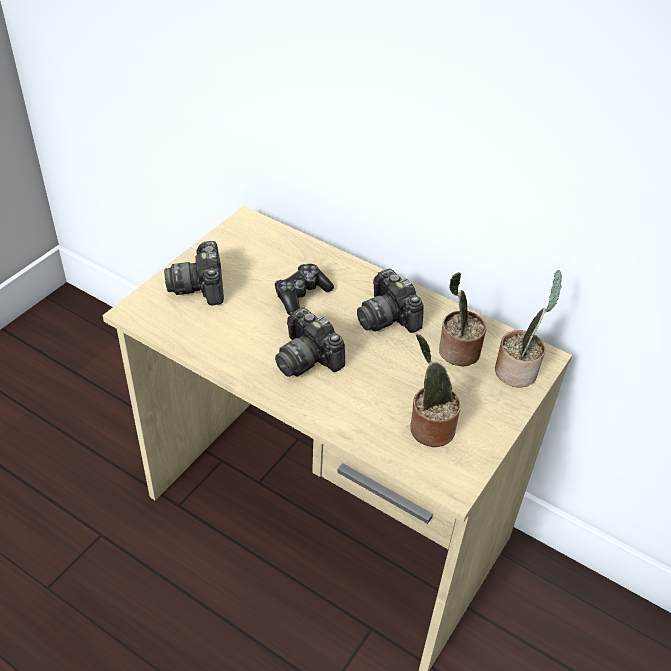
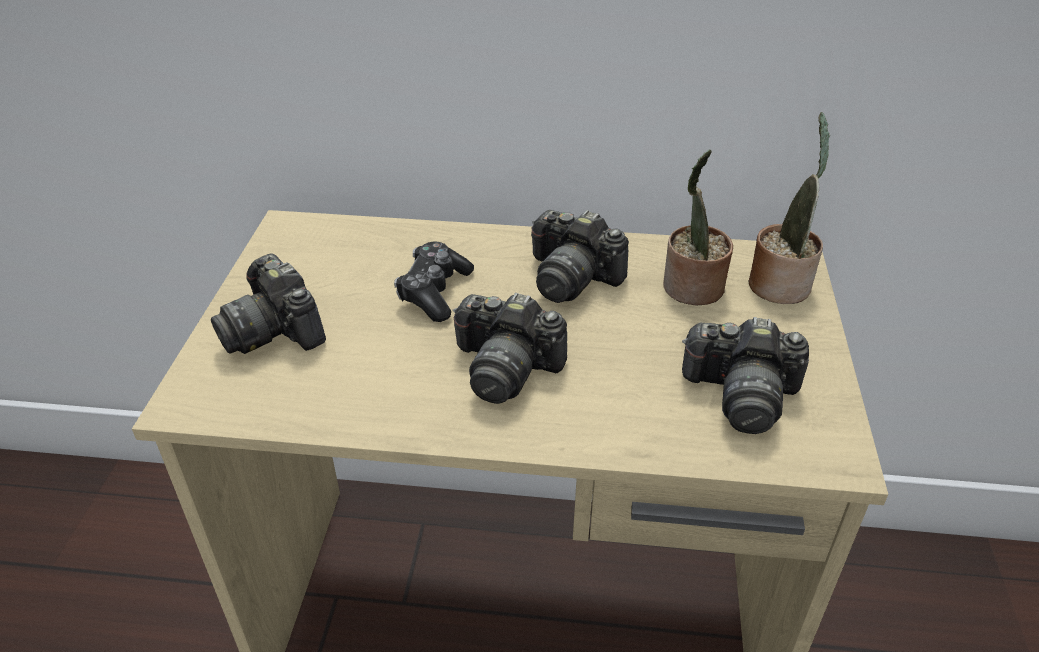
camera: 25 degrees left, 5 degrees down
potted plant [410,334,461,447] -> camera [682,317,809,434]

